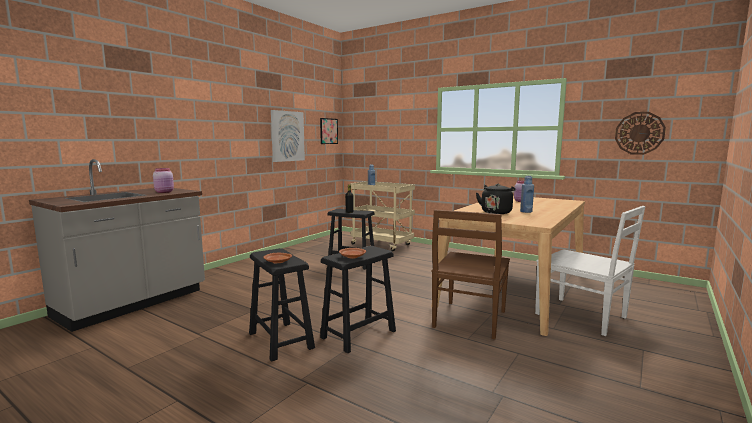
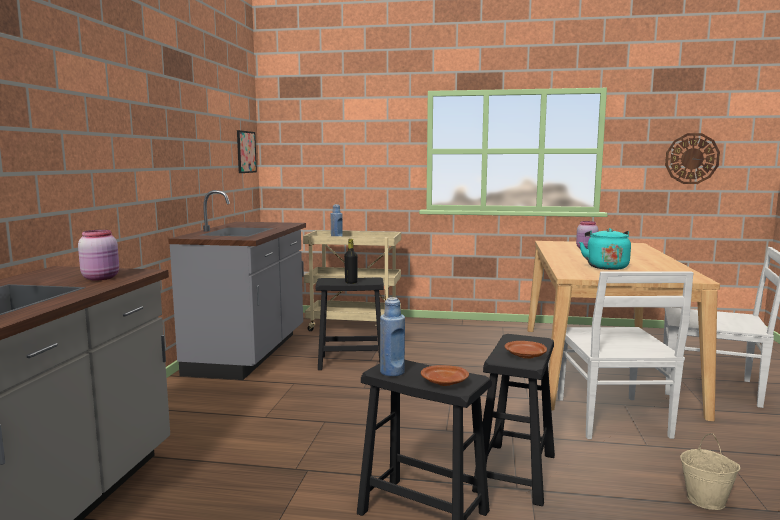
camera: 25 degrees left, 0 degrees up
picture [271,110,305,162] -> none
brown chair [431,210,510,339] -> white chair [558,271,694,439]
black kettle [476,184,516,214] -> turquoise kettle [579,228,631,270]
blue bottle [520,176,534,213] -> blue bottle moved to [380,297,405,376]
none -> grey counter [168,190,306,380]
none -> beige bucket [680,433,740,510]

